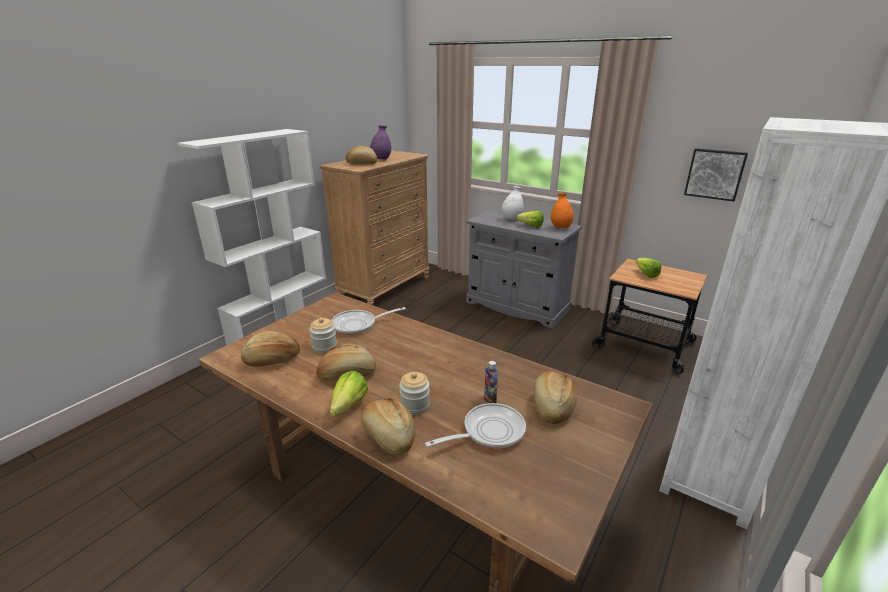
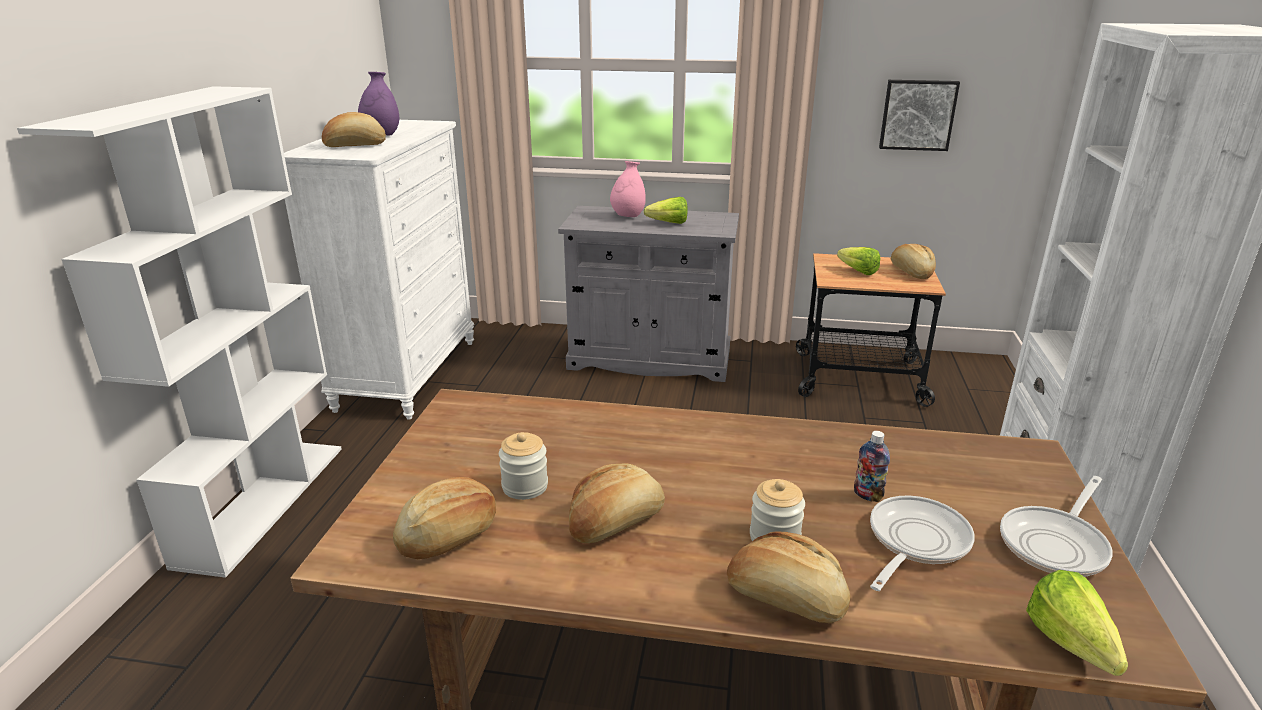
camera: 25 degrees left, 0 degrees up
brown dresser [320,150,430,305] -> white dresser [284,120,474,420]
lettuce [330,371,368,417] -> lettuce moved to [1026,570,1128,676]
frying pan [332,307,406,335] -> frying pan moved to [1000,476,1113,577]
white vase [502,186,523,220] -> pink vase [610,161,646,217]
bread [534,371,577,424] -> bread moved to [891,244,936,279]
orange vase [551,193,574,228] -> none

